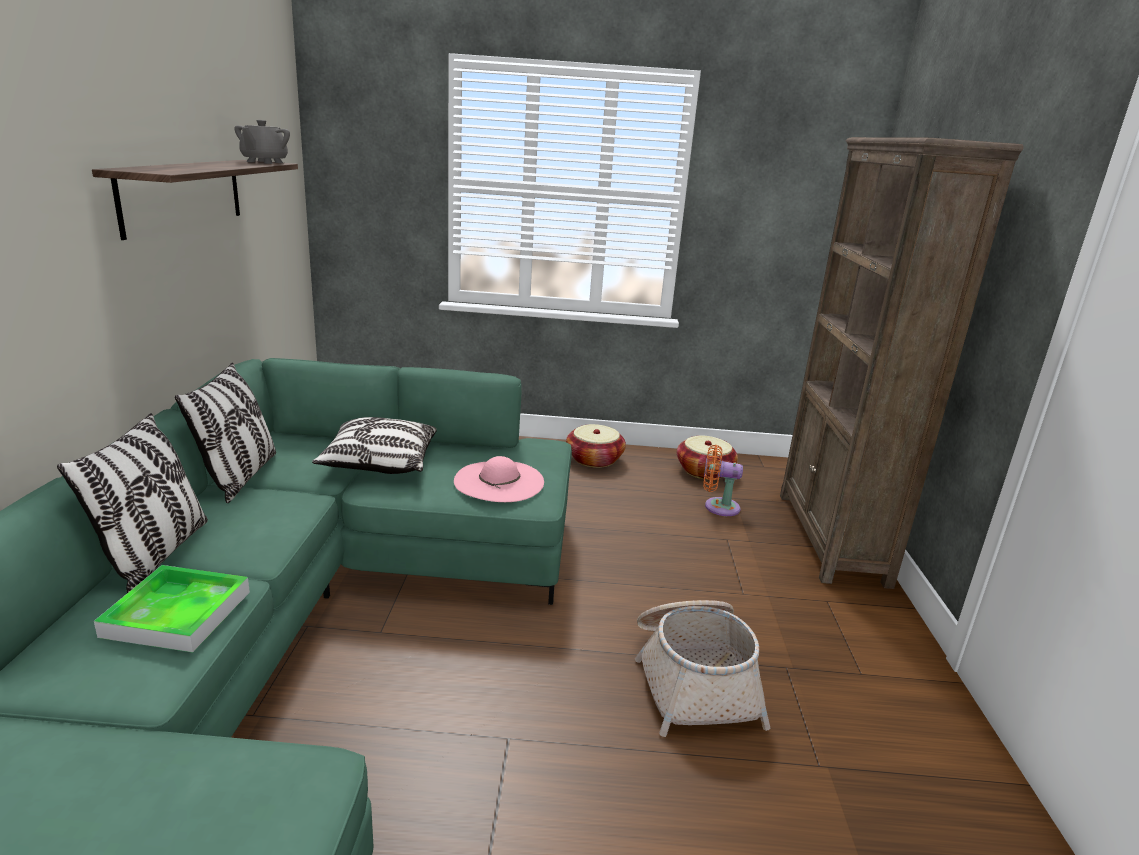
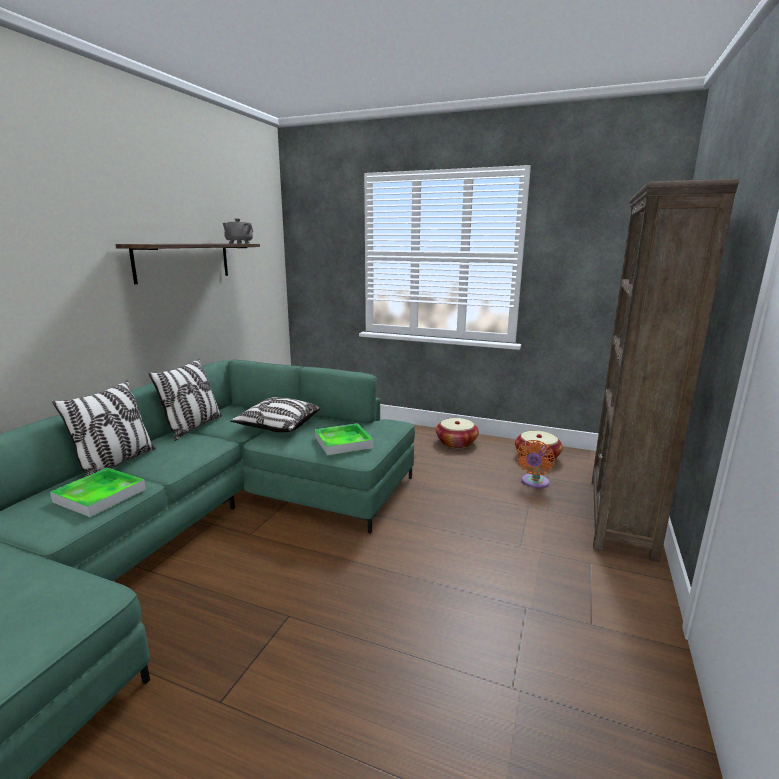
camera: 20 degrees right, 5 degrees down
pink hat [454,456,544,502] -> tray [315,423,373,456]
basket [635,600,770,737] -> none
orange fan [703,445,743,516] -> orange fan turned 90 degrees counterclockwise [517,440,555,488]

